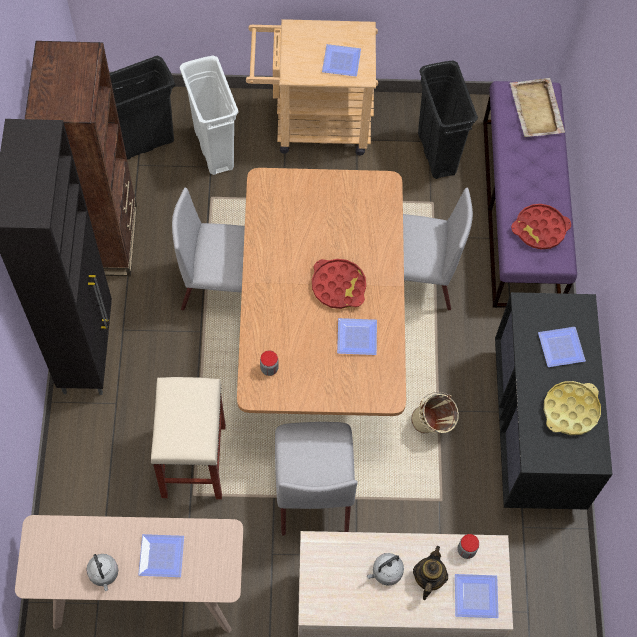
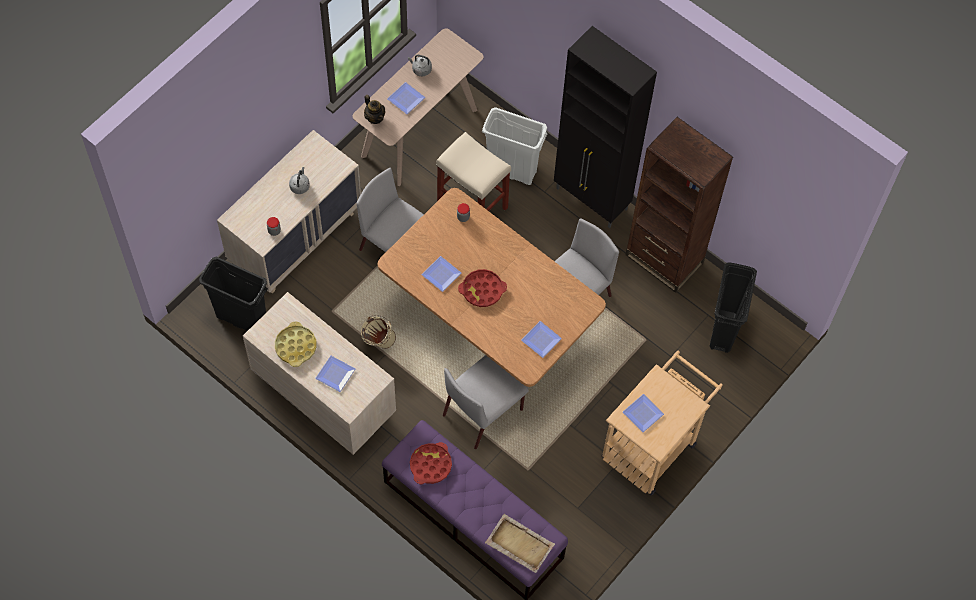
camera: 130 degrees right, 0 degrees up
white trash can [180,56,238,175] -> white trash can moved to [482,107,547,185]
teapot [413,546,448,600] -> teapot moved to [364,95,385,124]
black trash can [418,61,478,179] -> black trash can moved to [199,257,268,331]
plate [455,574,499,618] -> plate moved to [521,321,562,358]
black dresser [495,292,613,510] -> beige dresser [243,292,396,455]

